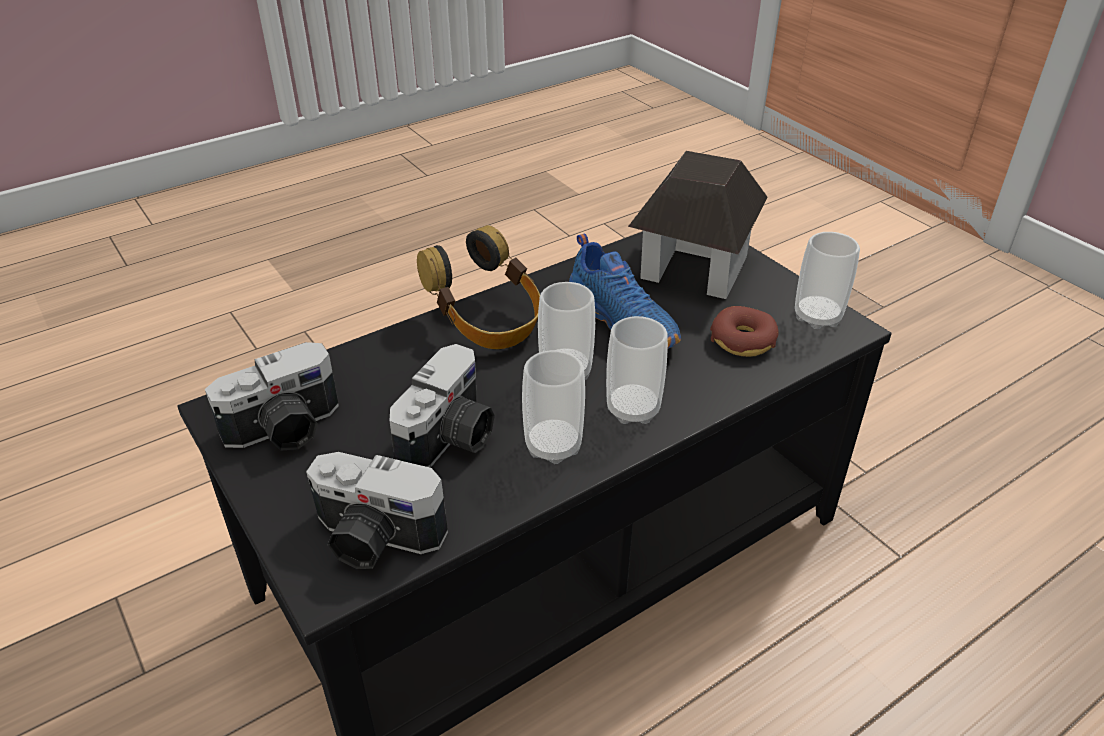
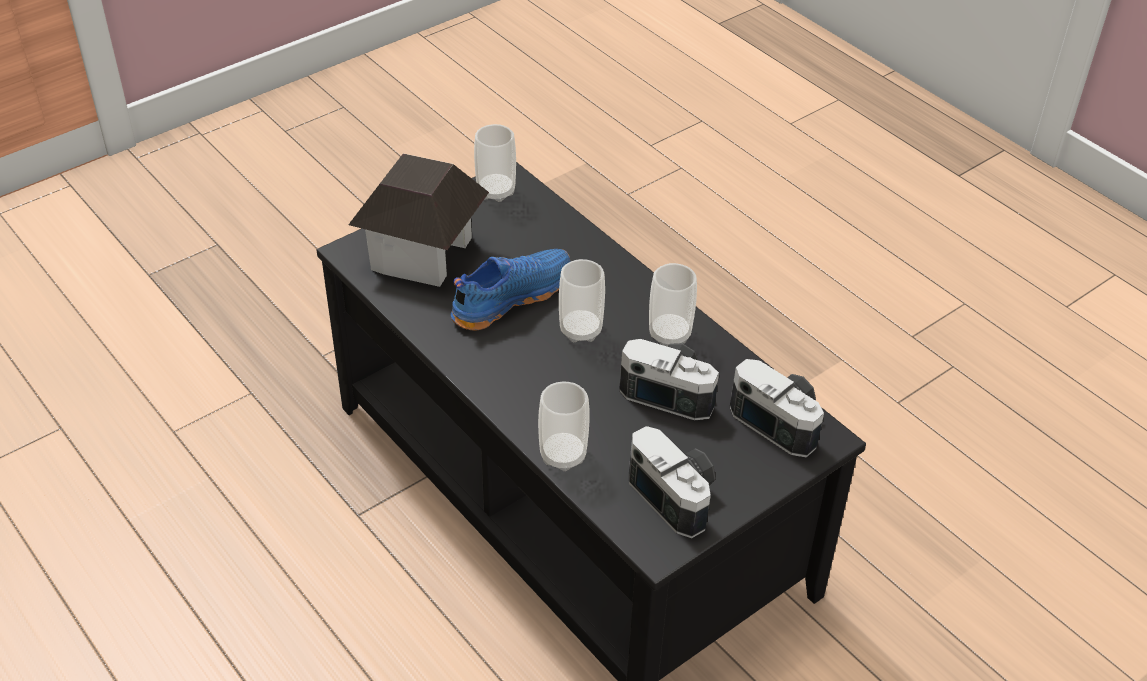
camera: 95 degrees left, 5 degrees up
camera [306,452,448,569] -> camera turned 60 degrees counterclockwise [730,359,824,458]
headphones [417,225,540,349] -> none
cup [606,316,668,424] -> cup moved to [538,381,590,471]
donut [710,306,779,357] -> none

